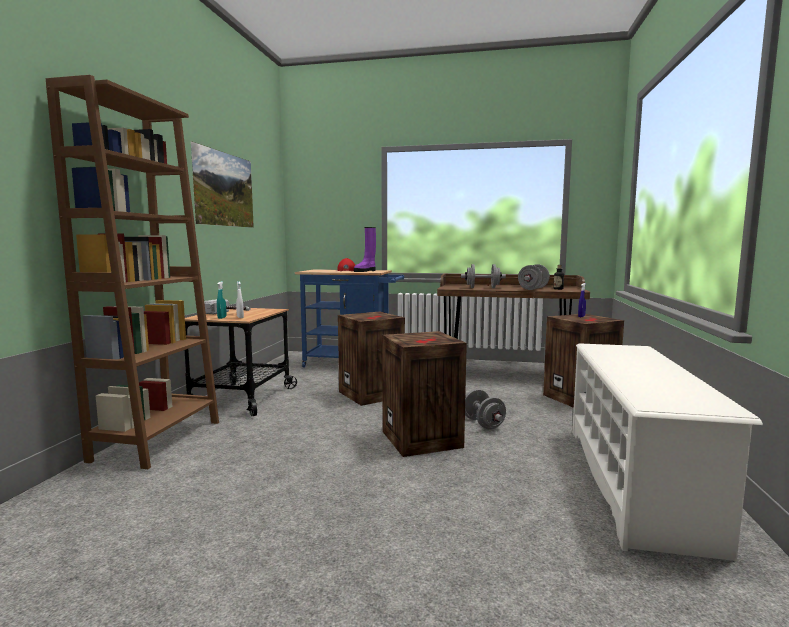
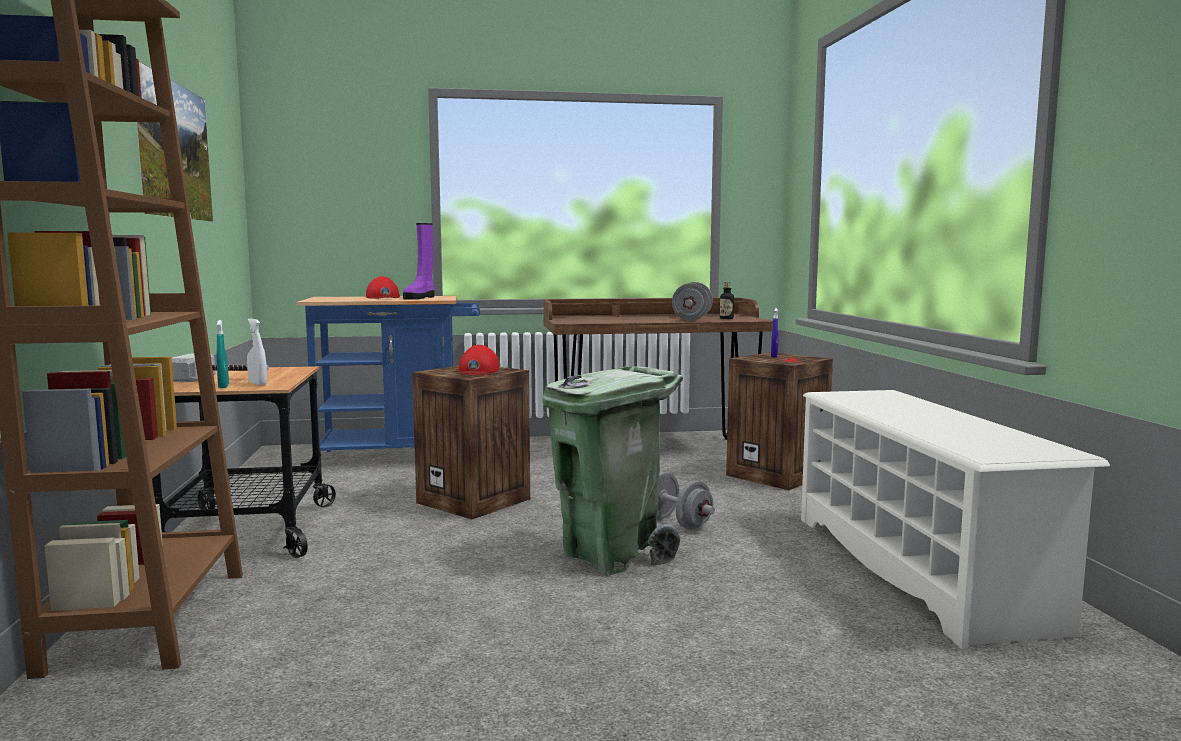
camera: 20 degrees left, 0 degrees up
crate [382,331,467,457] -> green trash can [543,366,683,575]
grey dumbbell [461,264,506,288] -> none
none -> red cap [459,345,499,375]

